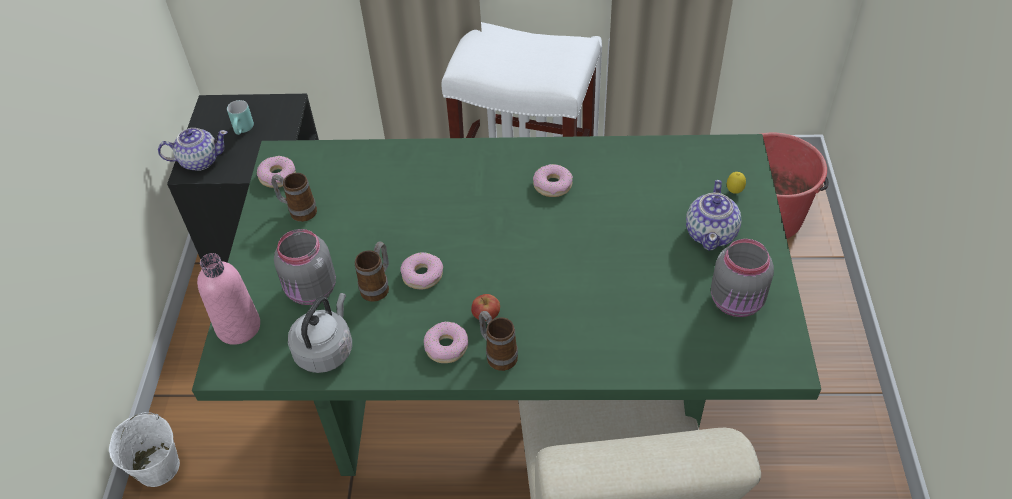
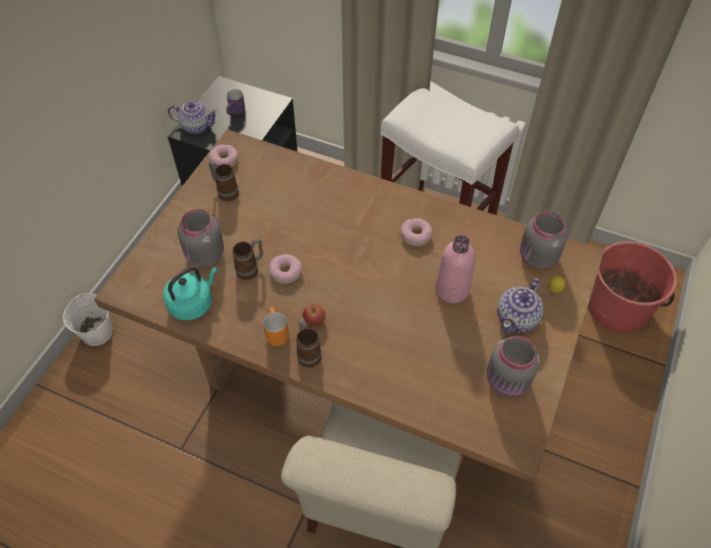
camera: 20 degrees right, 5 degrees up
green dining table [192,134,821,476] -> brown dining table [94,129,605,483]
pink bottle [197,253,260,345] -> pink bottle moved to [435,235,475,303]
turquoise mug [227,100,254,135] -> purple mug [226,89,245,115]
grey kettle [288,293,352,373] -> turquoise kettle [163,266,217,320]
donut [424,322,468,363] -> orange mug [263,307,289,346]
none -> grey jar [520,211,568,269]

